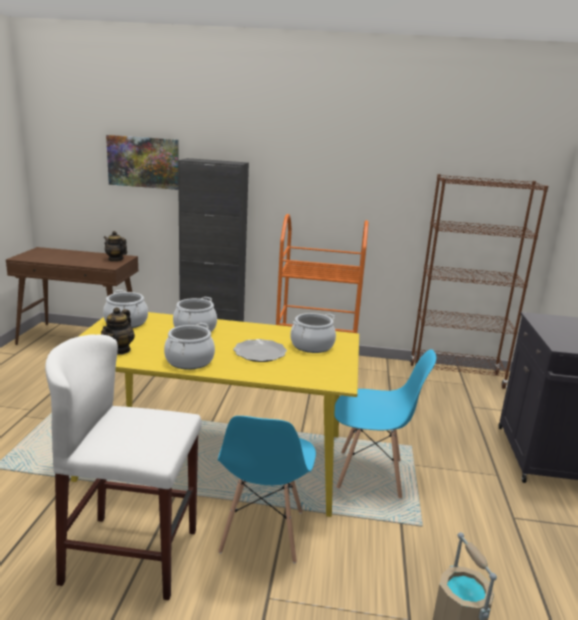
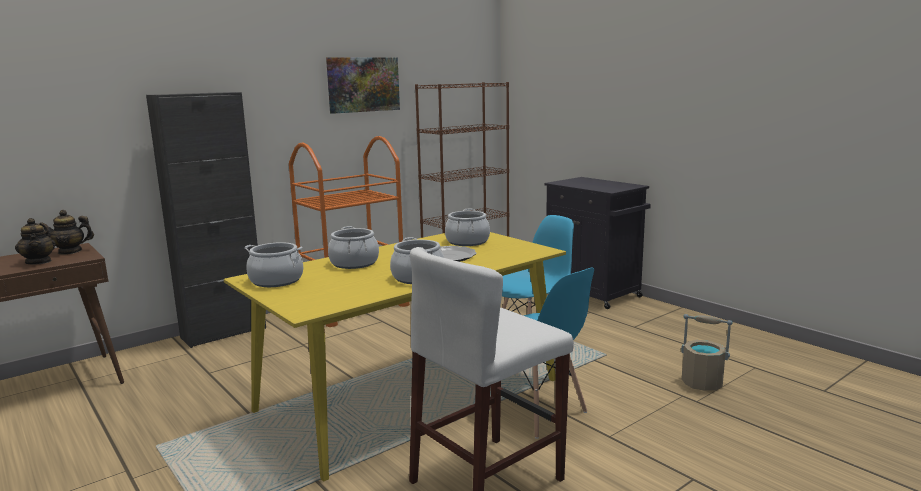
camera: 45 degrees left, 5 degrees down
teapot [101,307,135,355] -> teapot moved to [15,218,56,264]
picture [106,135,179,190] -> picture moved to [326,57,400,114]

